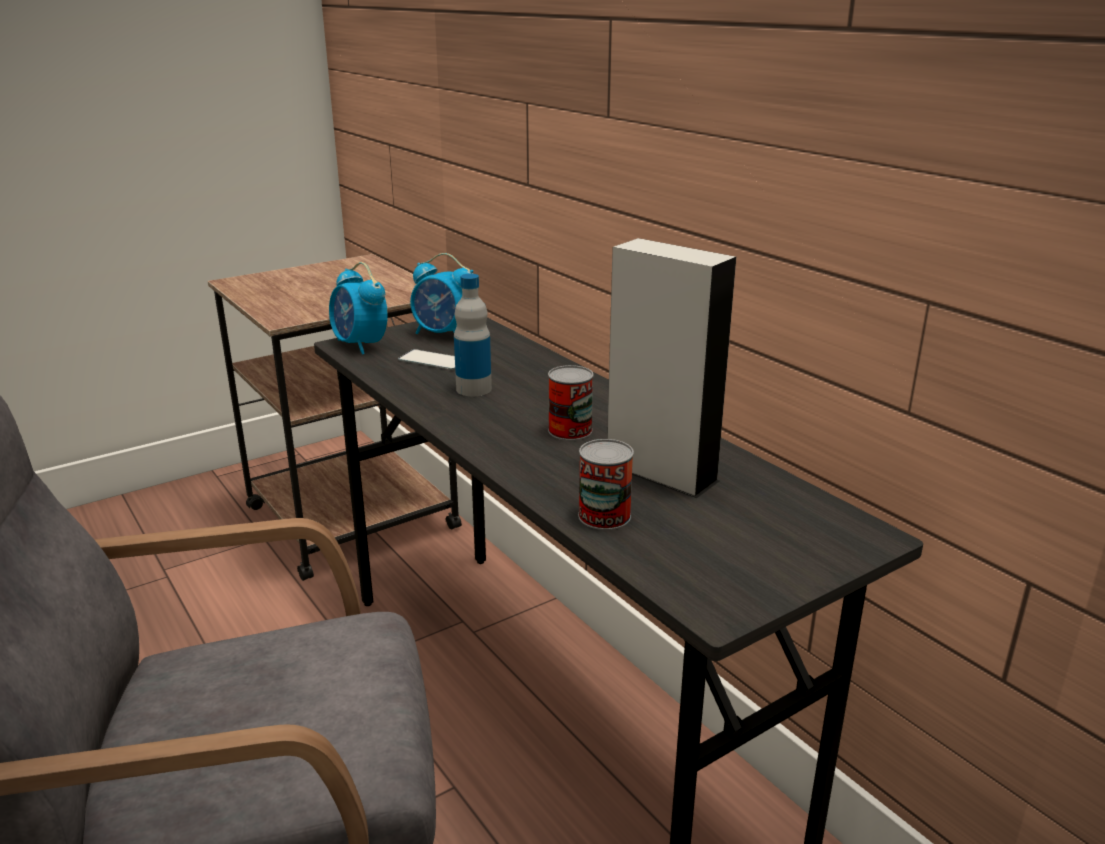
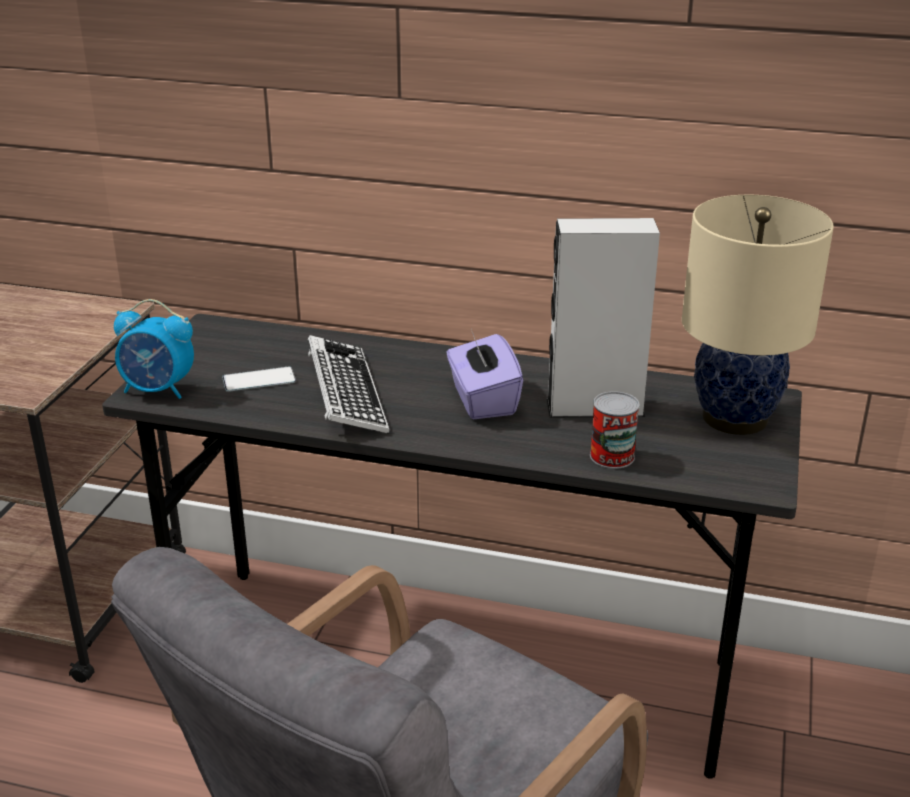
camera: 40 degrees left, 5 degrees up
alarm clock [410,253,473,334] -> none
bottle [454,274,492,396] -> keyboard [308,335,389,434]
can [548,365,594,440] -> purple tissue box [447,329,523,419]
none -> beige table lamp [682,195,834,435]

